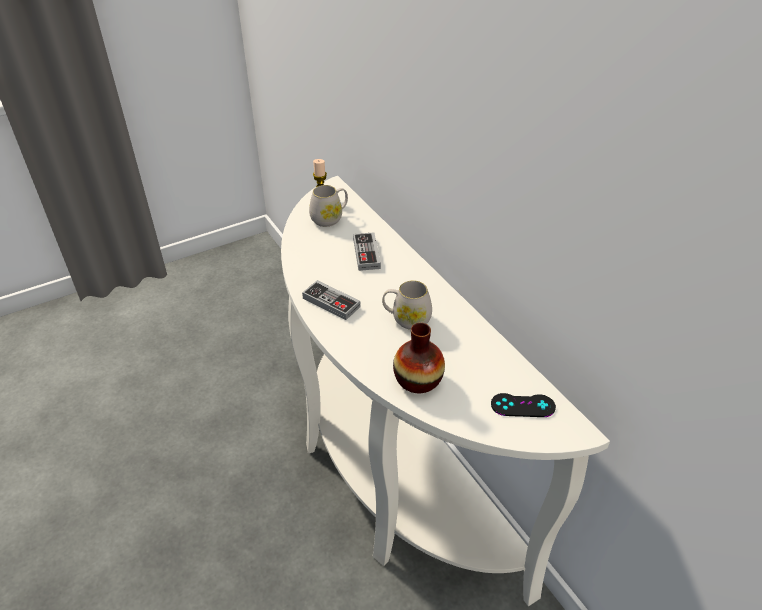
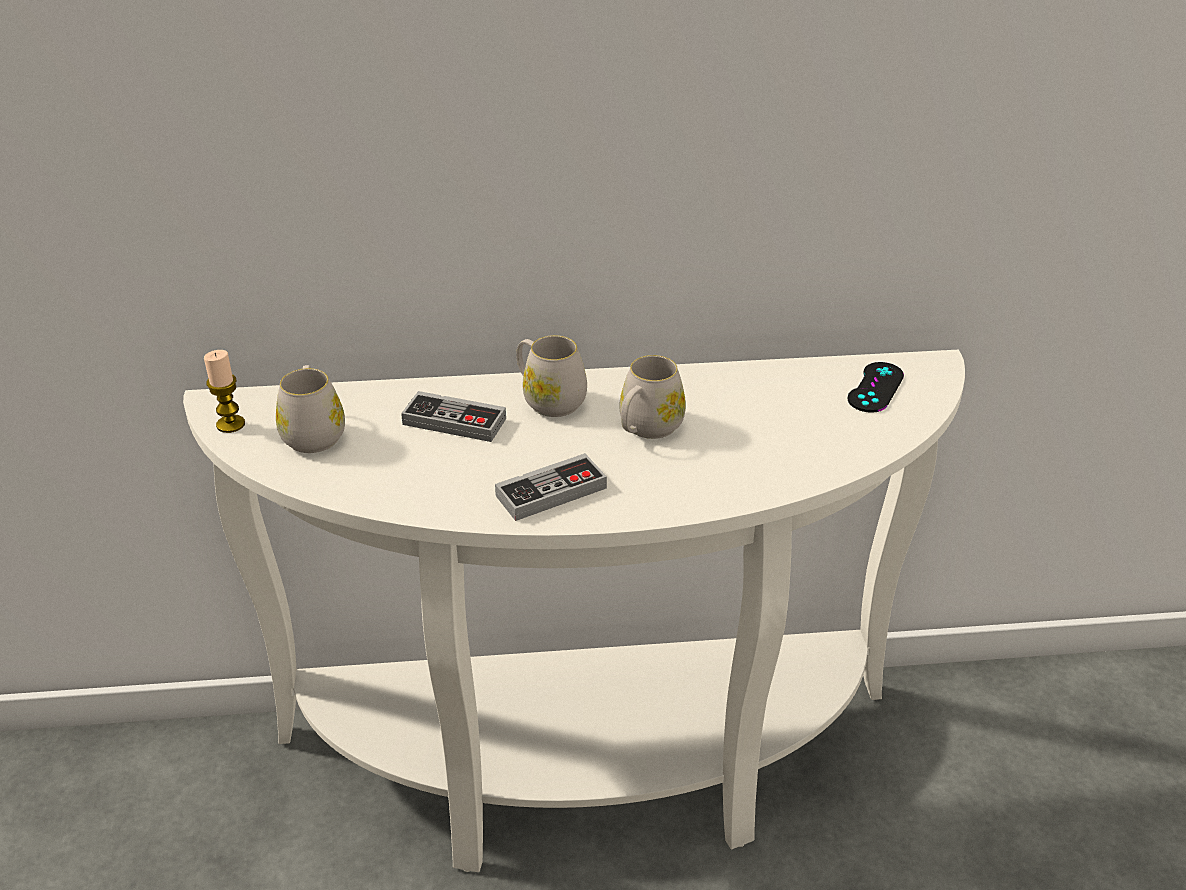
camera: 65 degrees left, 5 degrees down
vase [393,323,445,393] -> none
none -> white mug [516,335,587,417]

